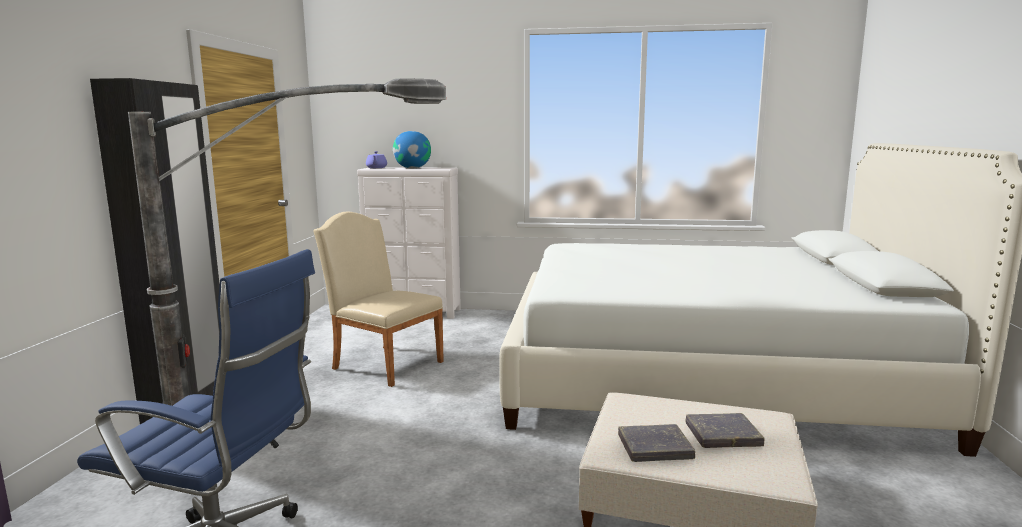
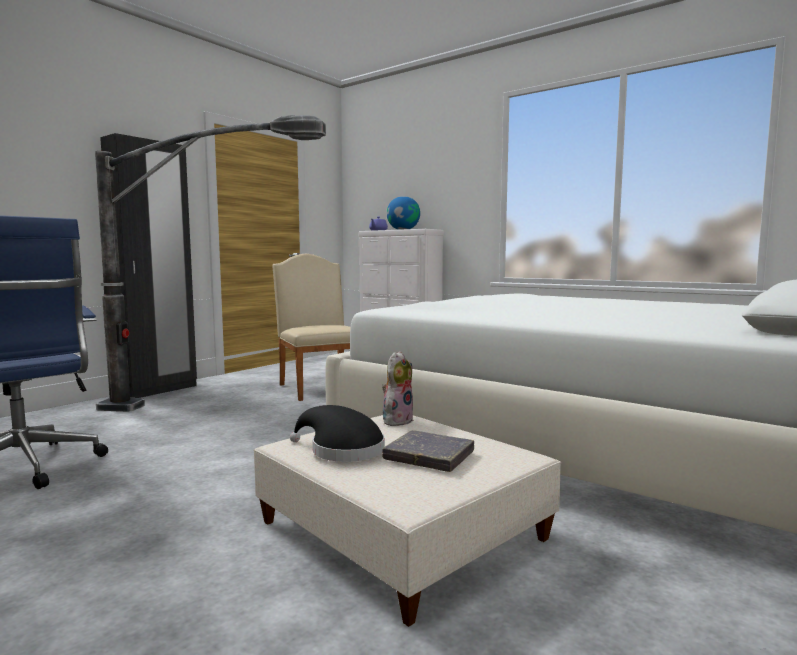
camera: 30 degrees right, 5 degrees down
grey book [618,424,695,462] -> black hat [290,405,385,462]
none -> plush toy [382,351,414,426]

